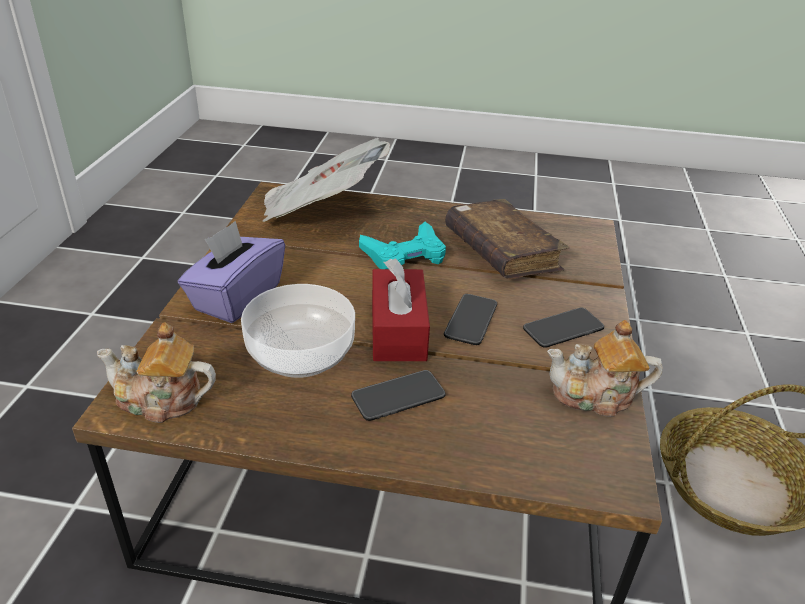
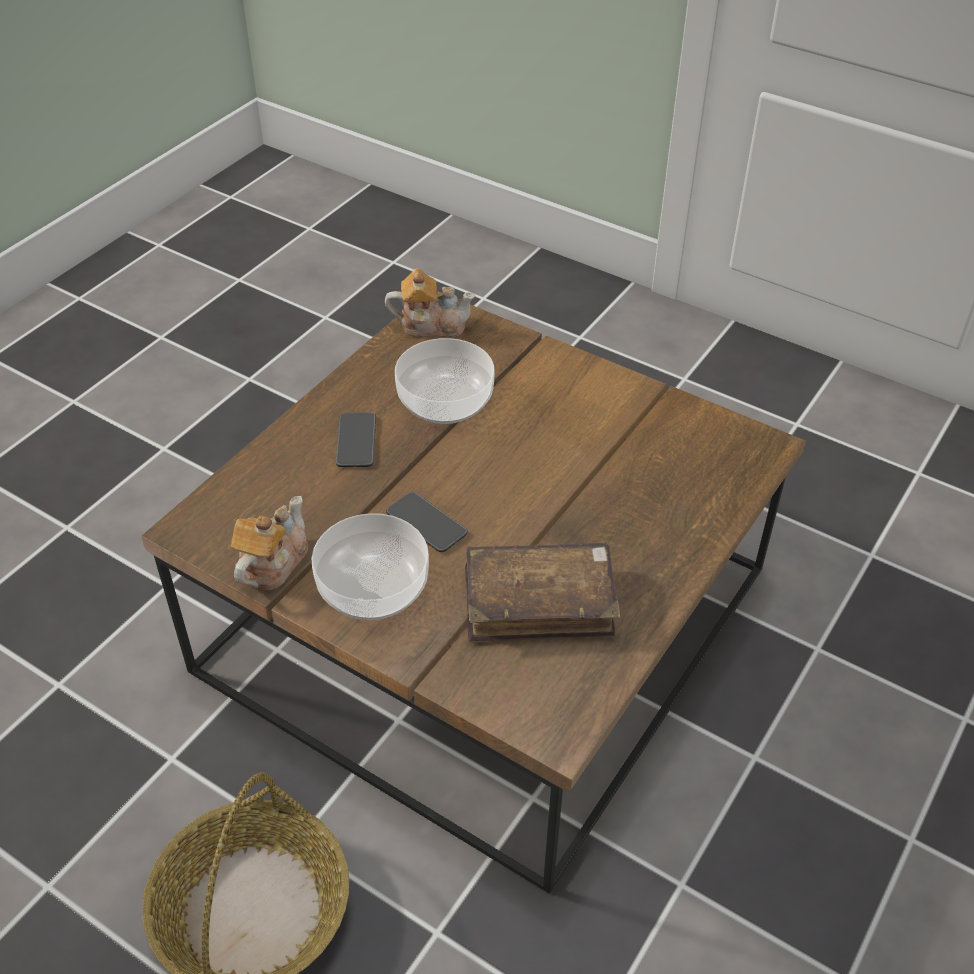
camera: 115 degrees right, 10 degrees up
teapot [97,322,216,423] -> teapot turned 60 degrees clockwise [385,268,476,337]
purple tissue box [178,221,285,323] -> none
newspaper [263,138,390,222] -> none
turquoise game controller [359,222,446,269] -> none
red tissue box [372,258,430,361] -> none
phone [523,308,604,348] -> bowl [311,513,429,620]

